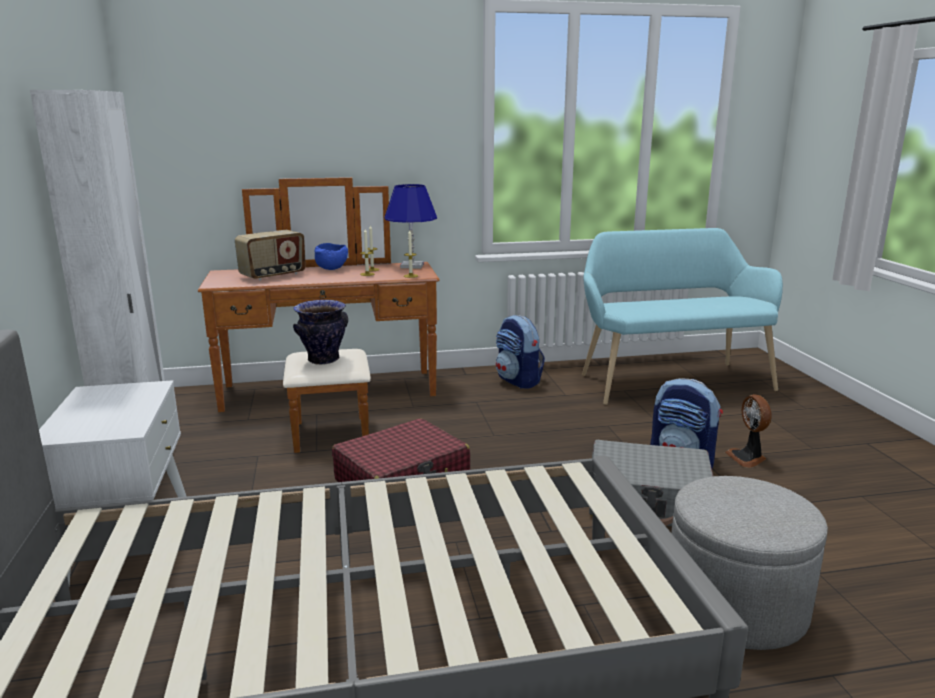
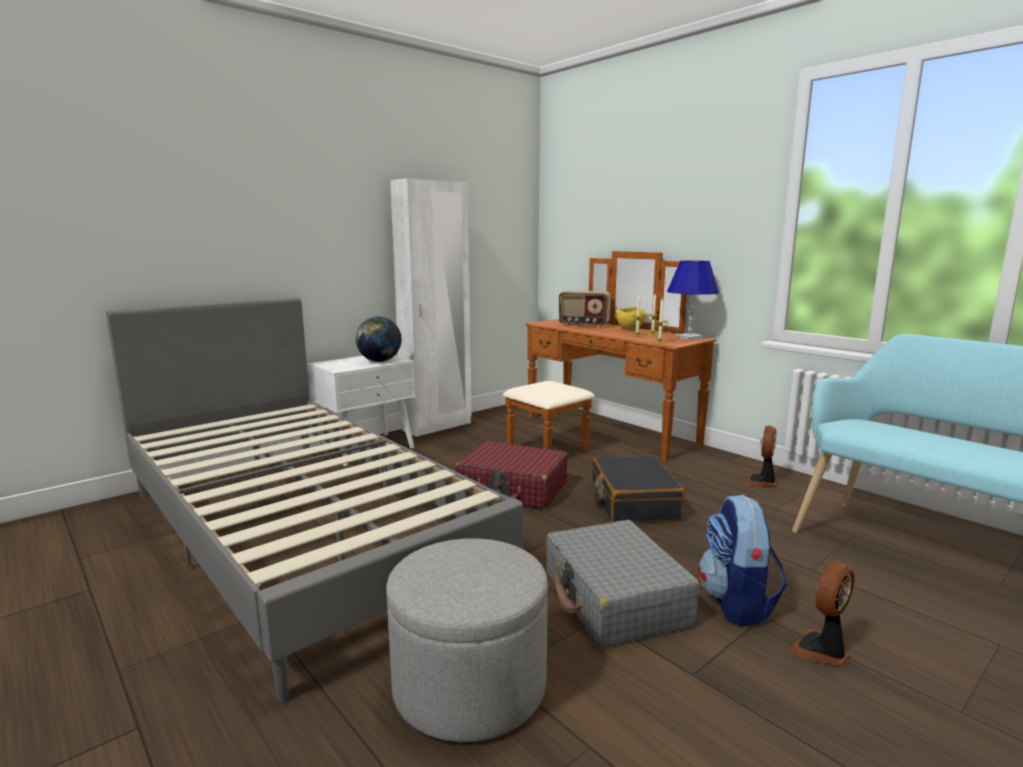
camera: 60 degrees right, 5 degrees down
vase [293,300,348,365] -> none
blue bowl [315,243,348,270] -> yellow bowl [616,307,647,329]
backpack [496,315,545,389] -> fan [746,425,778,487]
none -> globe [356,317,401,362]
none -> black suitcase [592,455,685,523]

